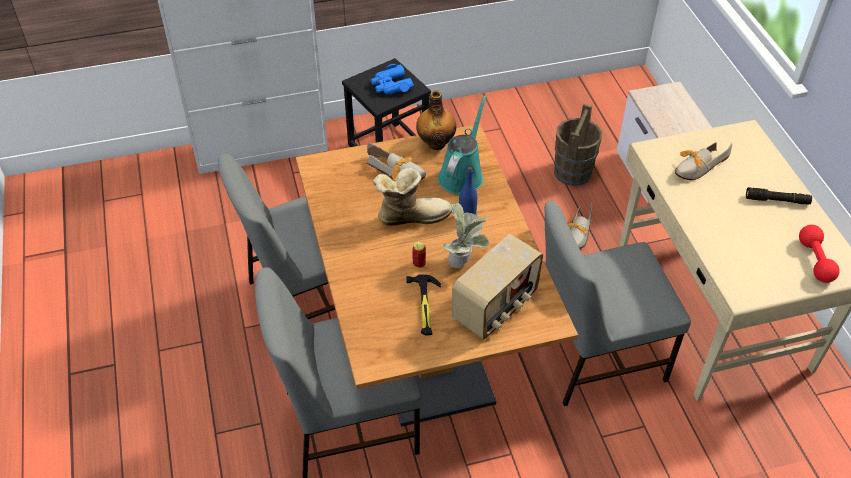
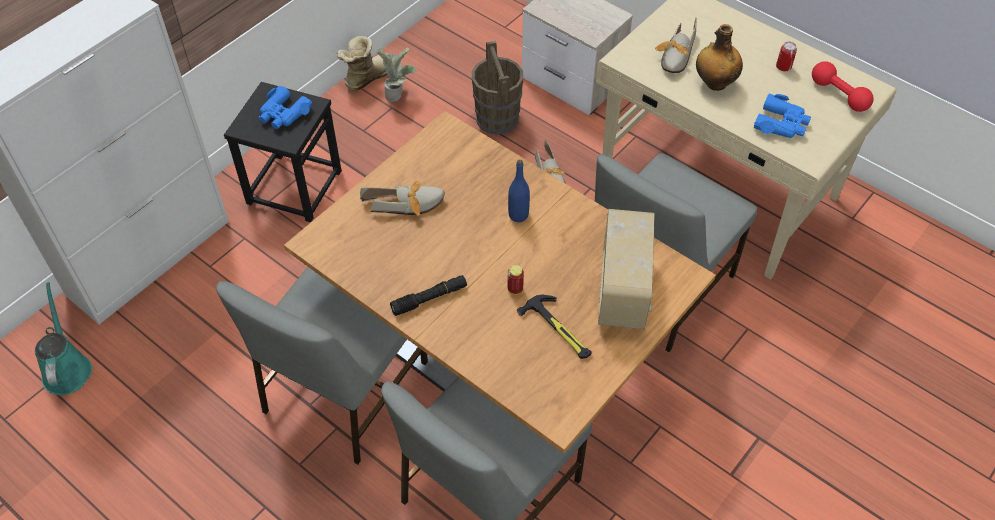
camera: 35 degrees left, 5 degrees up
boot [373,168,452,226] -> boot moved to [337,36,388,91]
bottle [416,90,456,150] -> bottle moved to [696,24,743,91]
turquoise watering can [438,95,487,195] -> turquoise watering can moved to [35,282,92,395]
potted plant [442,203,490,268] -> potted plant moved to [376,47,417,102]
black flashlight [746,187,812,205] -> black flashlight moved to [390,275,467,316]
none -> blue binoculars [754,93,811,138]
none -> can [776,41,797,71]

